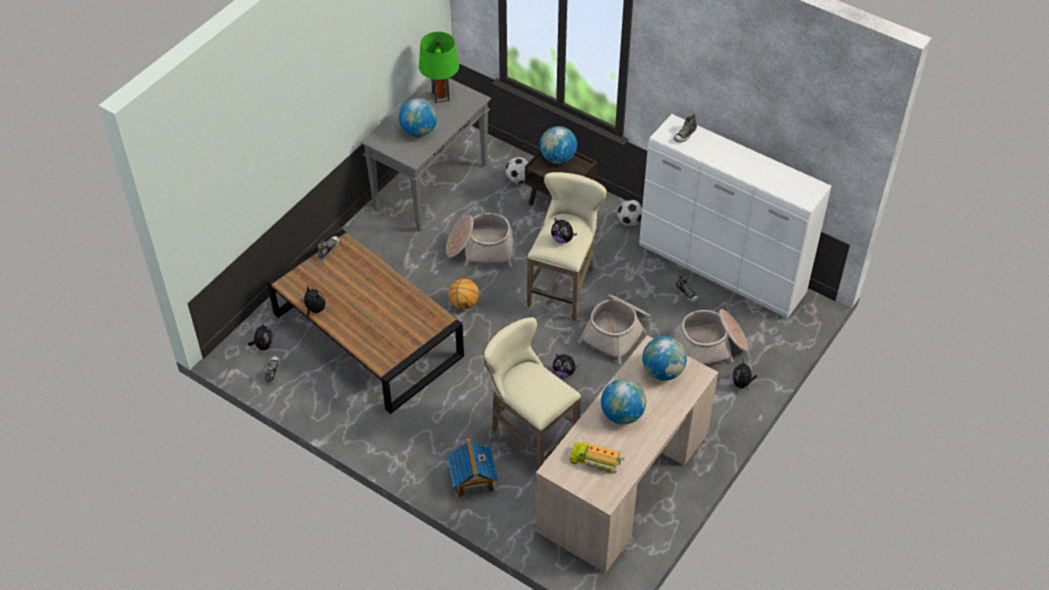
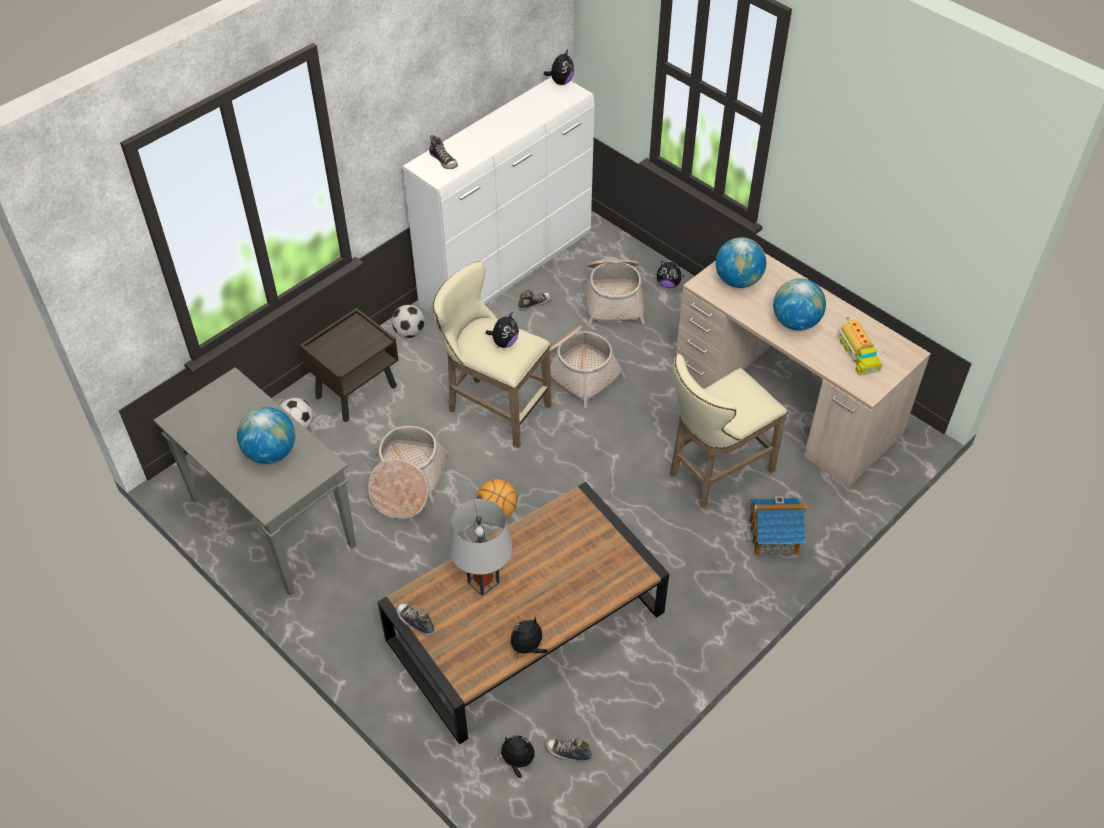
camera: 80 degrees left, 0 degrees up
green table lamp [419,32,459,103] -> none
globe [540,126,577,164] -> none
plush toy [553,354,579,377] -> plush toy moved to [544,49,574,85]
toy truck [569,438,625,474] -> toy truck turned 45 degrees counterclockwise [838,317,884,376]
none -> grey table lamp [449,499,512,596]

